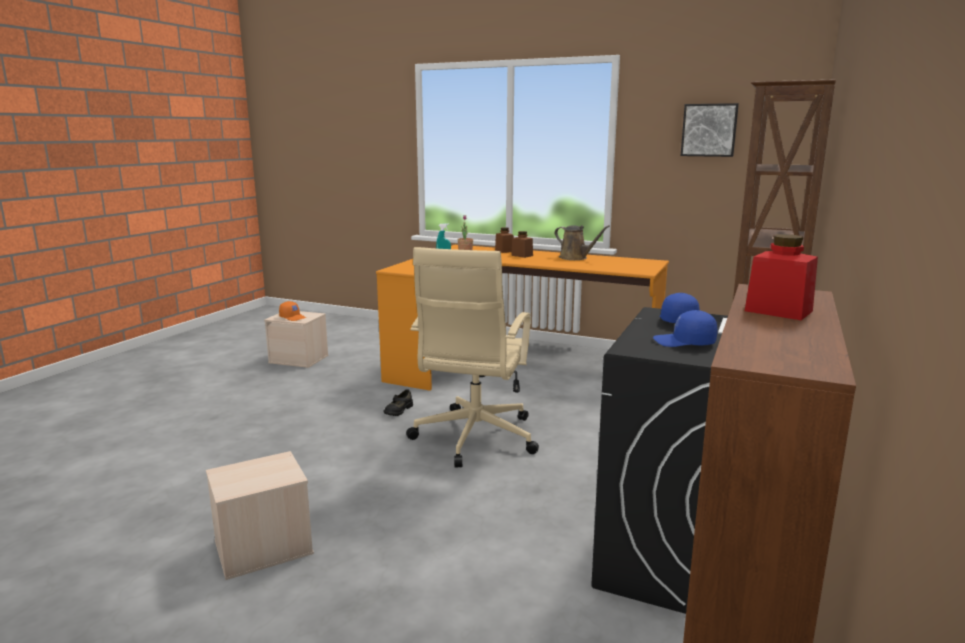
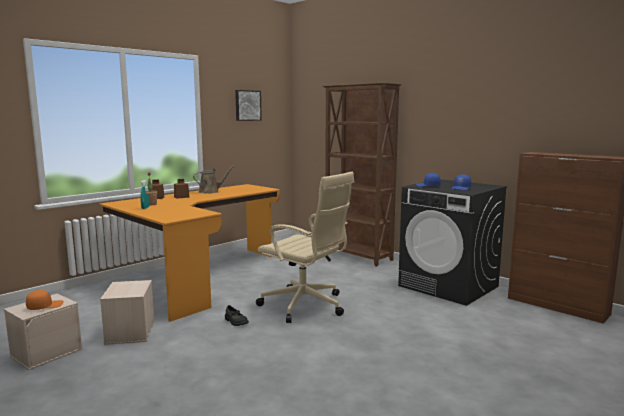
camera: 70 degrees left, 5 degrees down
beige storage box [206,451,314,580] -> beige storage box moved to [100,280,155,345]
red jar [745,234,818,320] -> none

